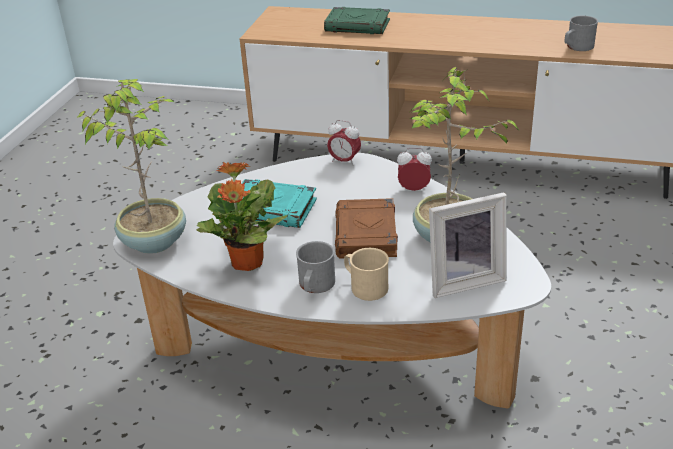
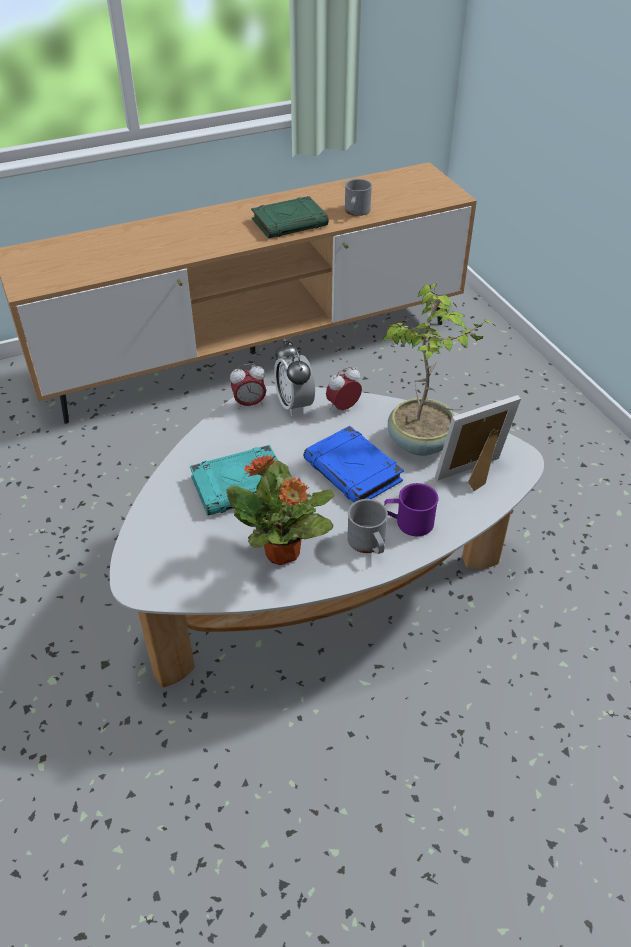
camera: 40 degrees left, 10 degrees up
potted plant [77,79,186,254] -> none
green book [324,7,390,34] -> green book moved to [251,196,328,238]
brown book [335,198,398,258] -> blue book [303,426,404,502]
beige mug [344,248,389,301] -> purple mug [384,483,439,536]
picture frame [429,192,507,298] -> picture frame turned 150 degrees counterclockwise [435,395,521,491]
none -> alarm clock [274,341,315,416]

